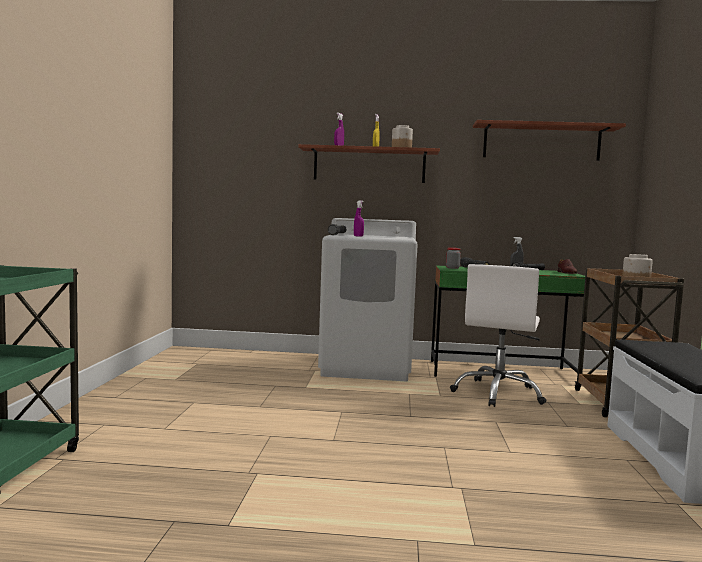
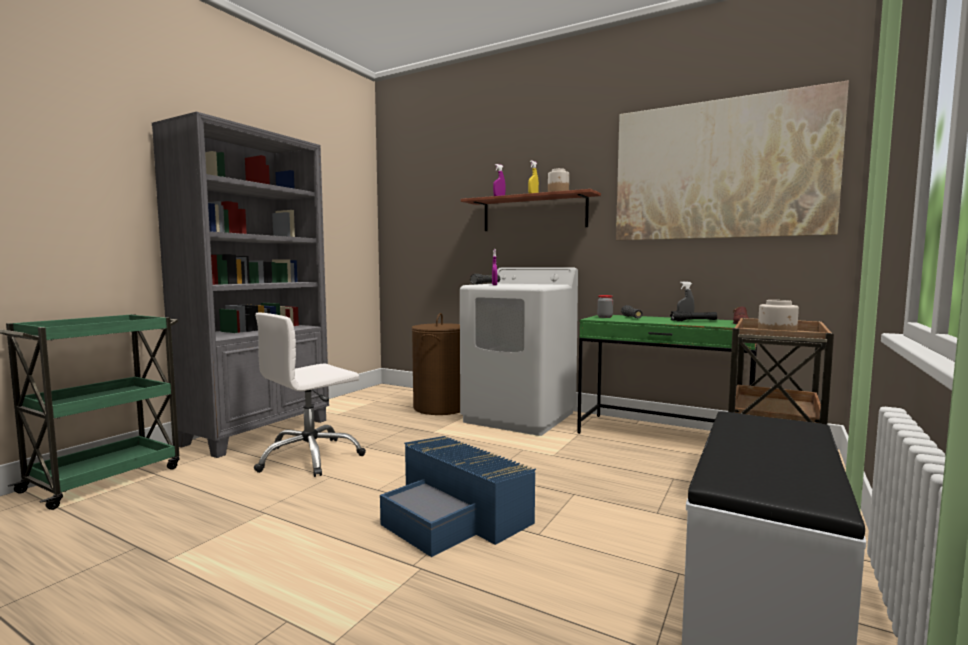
camera: 25 degrees right, 0 degrees up
white office chair [450,264,547,407] -> white office chair moved to [254,312,366,477]
shelf [473,120,626,161] -> picture [616,81,849,241]
none -> grey bookcase [152,112,329,458]
none -> blue storage box [380,436,536,557]
none -> brown laundry basket [412,313,460,415]

